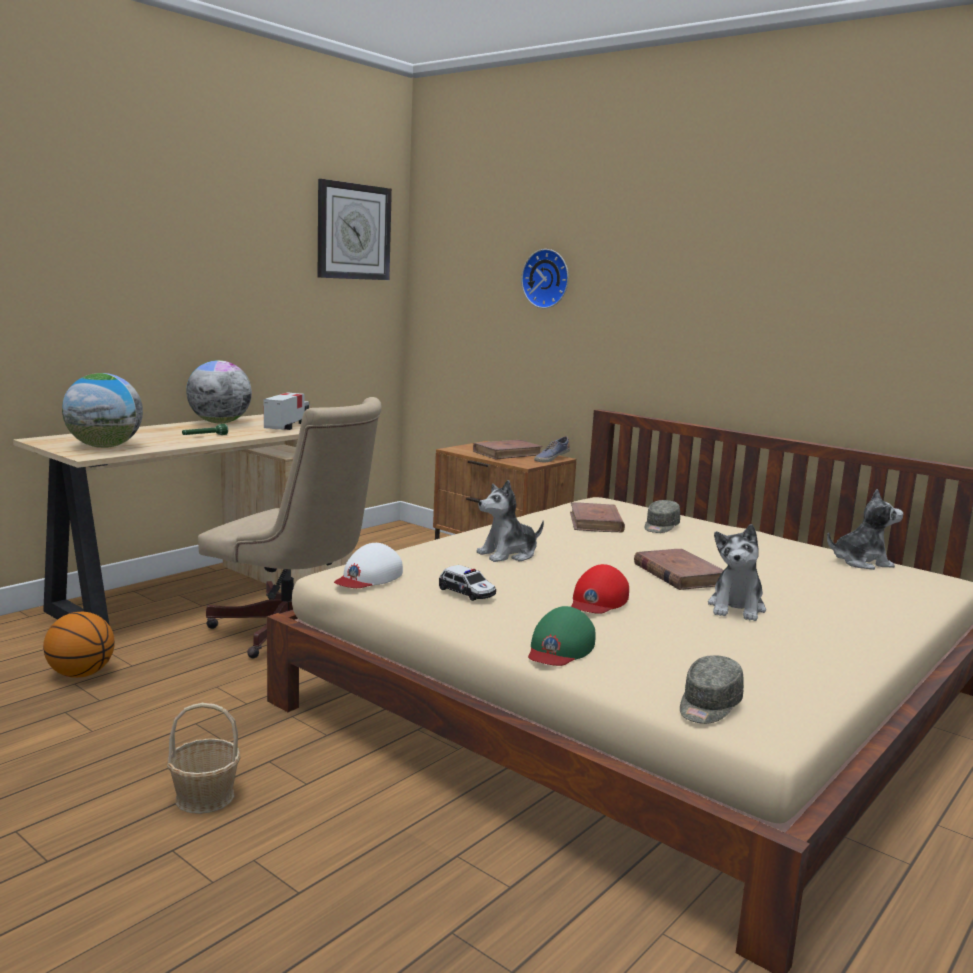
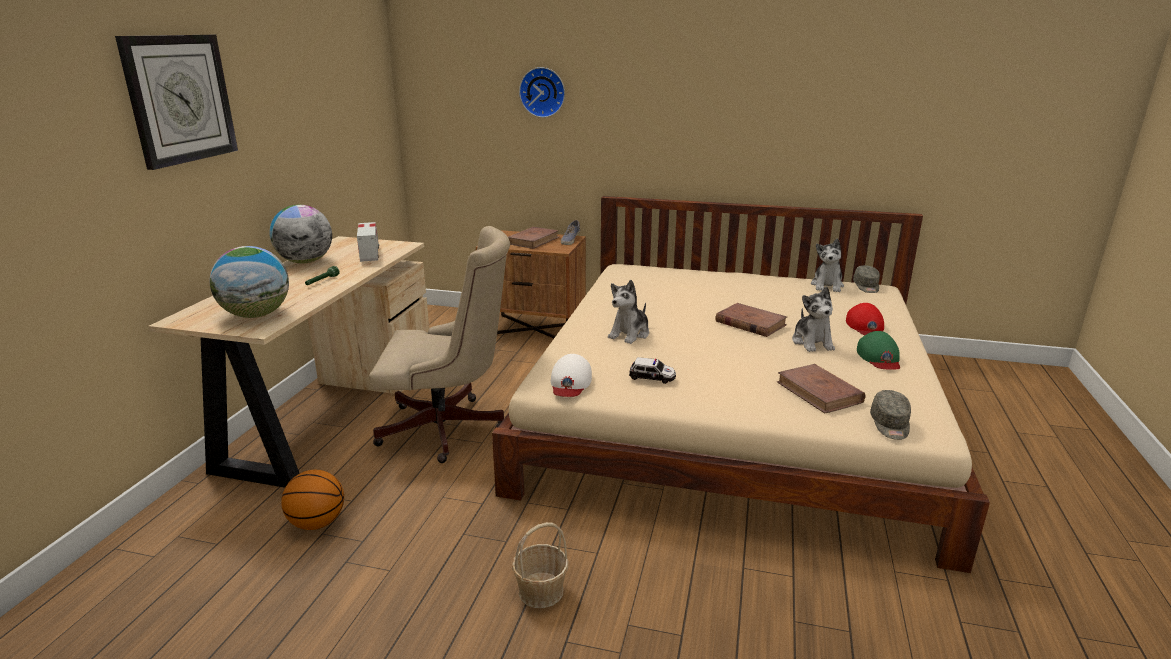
camera: 25 degrees left, 10 degrees up
wall clock [318,179,392,280] -> wall clock moved to [115,35,238,170]
green cap [528,606,596,666] -> green cap moved to [857,331,900,369]
brown book [570,502,625,533] -> brown book moved to [777,364,865,413]
red cap [571,564,629,614] -> red cap moved to [846,303,884,335]
grey cap [645,500,680,533] -> grey cap moved to [853,265,880,293]
plush toy [827,489,903,570] -> plush toy turned 135 degrees clockwise [811,238,844,292]

